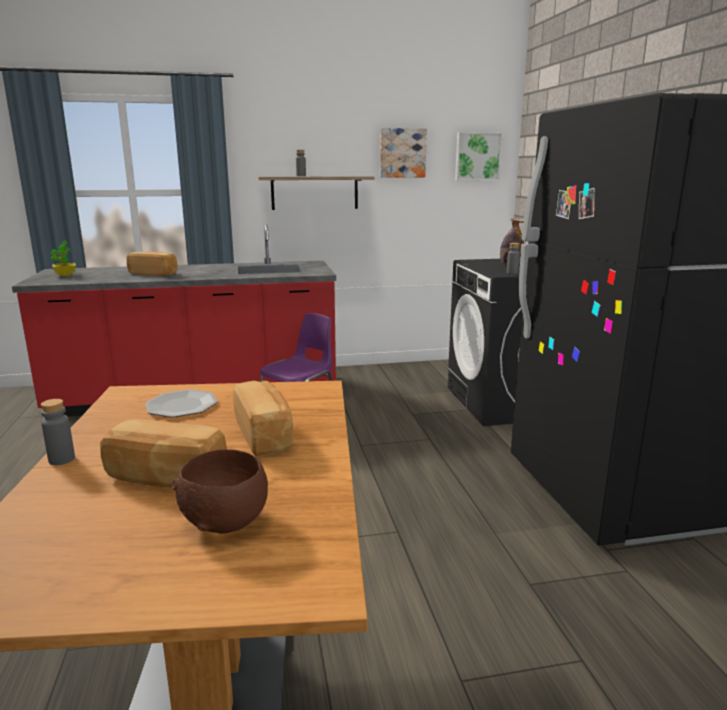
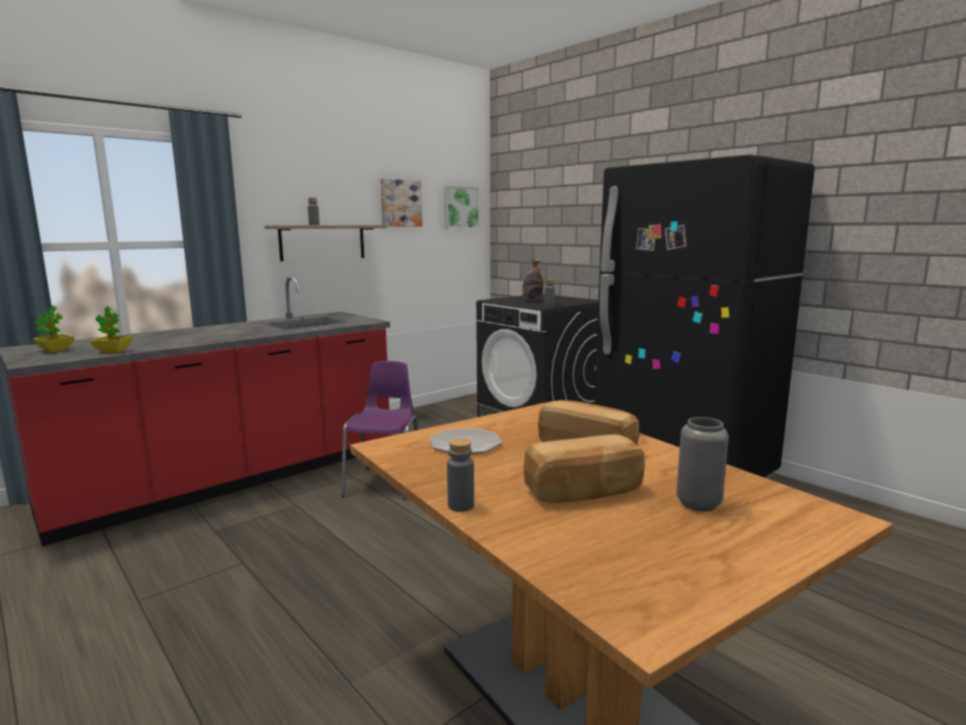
camera: 30 degrees left, 5 degrees down
bread [127,251,178,276] -> none
brown bowl [172,449,268,534] -> grey vase [676,417,729,512]
none -> potted plant [91,306,133,353]

